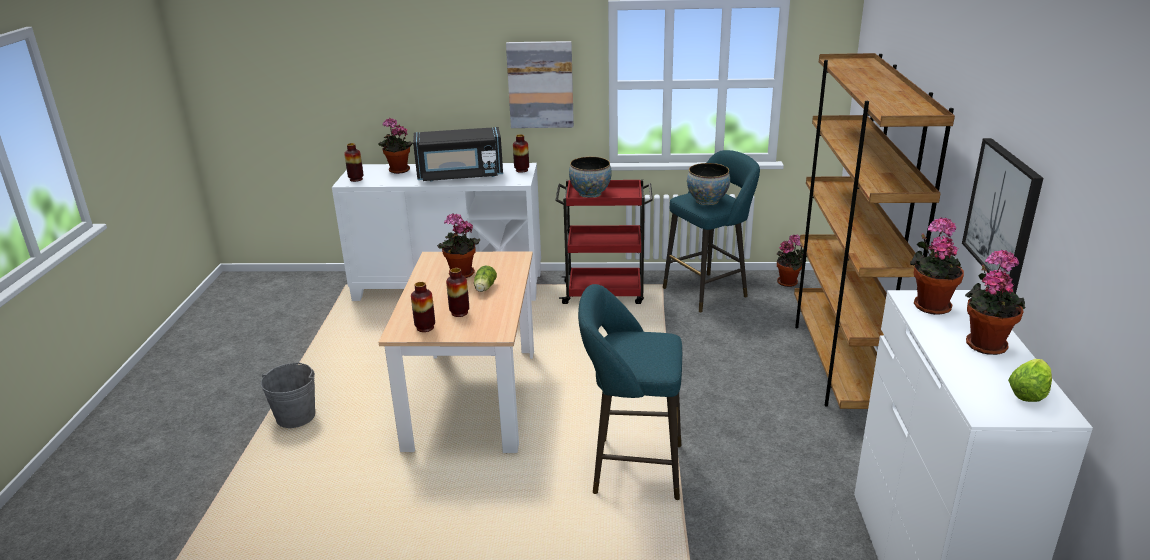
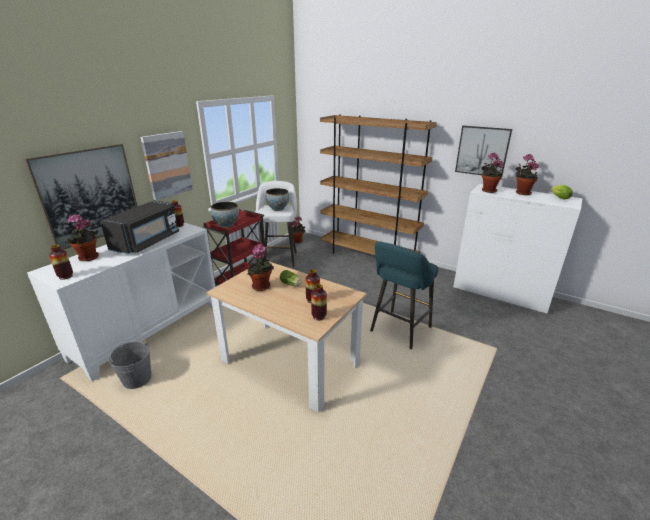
camera: 60 degrees left, 0 degrees up
grey bucket [261,362,315,428] -> grey bucket moved to [109,341,151,389]
turquoise stool [663,150,760,312] -> white stool [256,181,297,267]
none -> picture [24,144,138,250]

